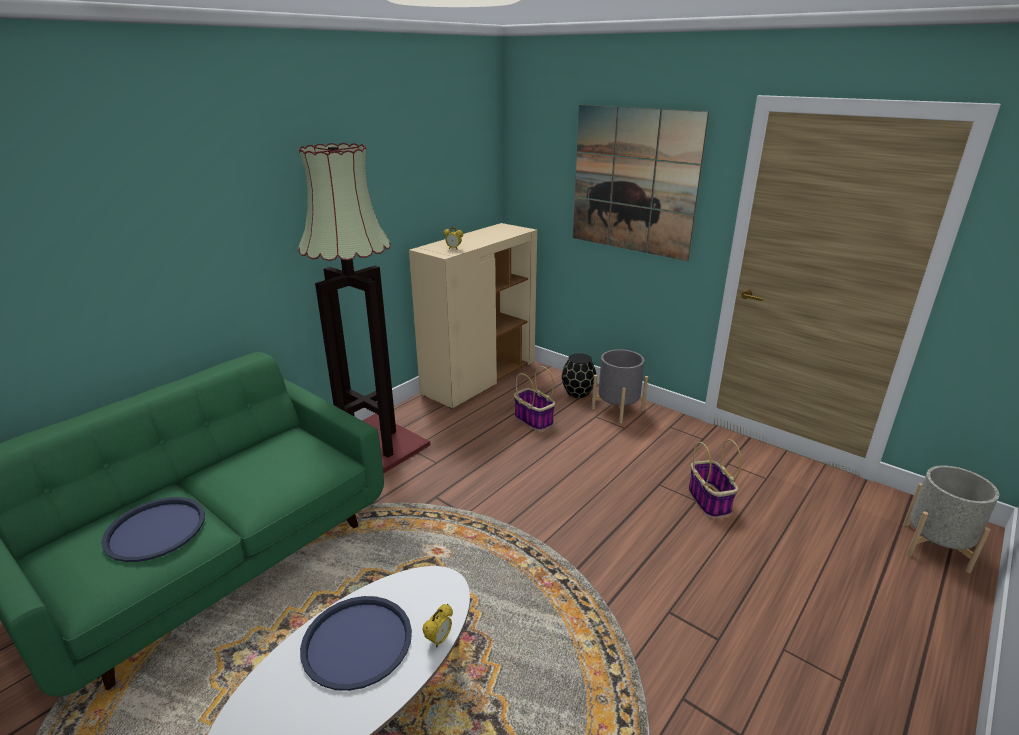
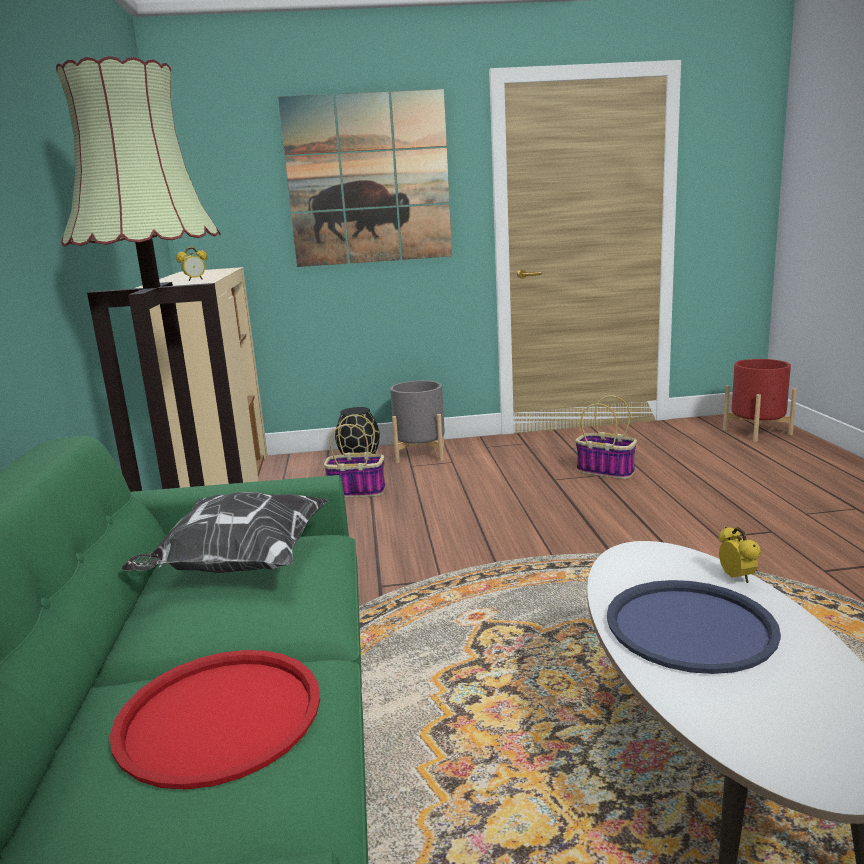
camera: 45 degrees left, 10 degrees down
blue tray [101,497,205,562] -> red tray [110,650,320,790]
grey planter [904,465,999,573] -> red planter [723,359,797,442]
none -> pillow [121,492,329,573]

